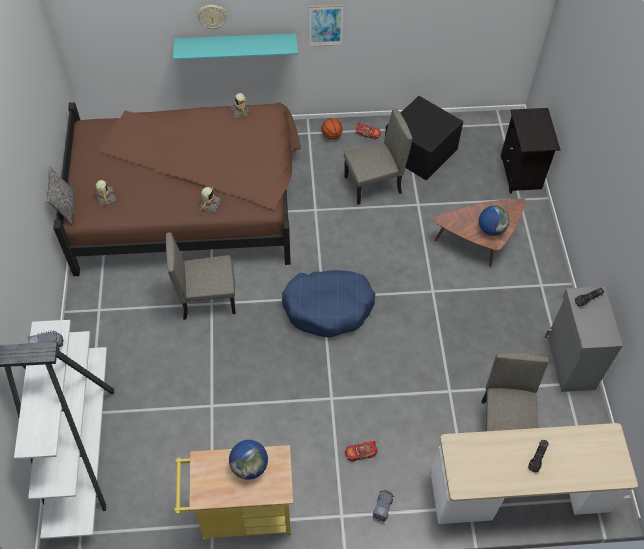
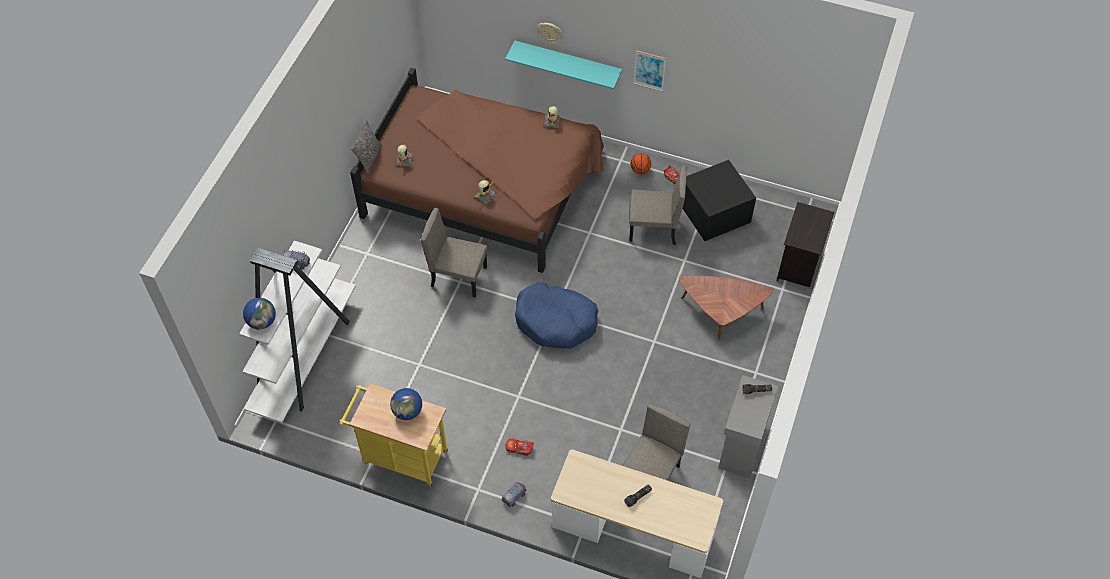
camera: 25 degrees right, 0 degrees up
globe [479,206,509,236] -> globe moved to [243,298,276,330]

